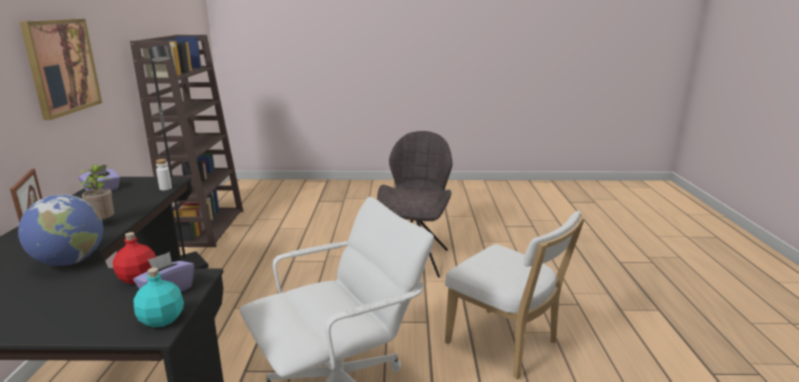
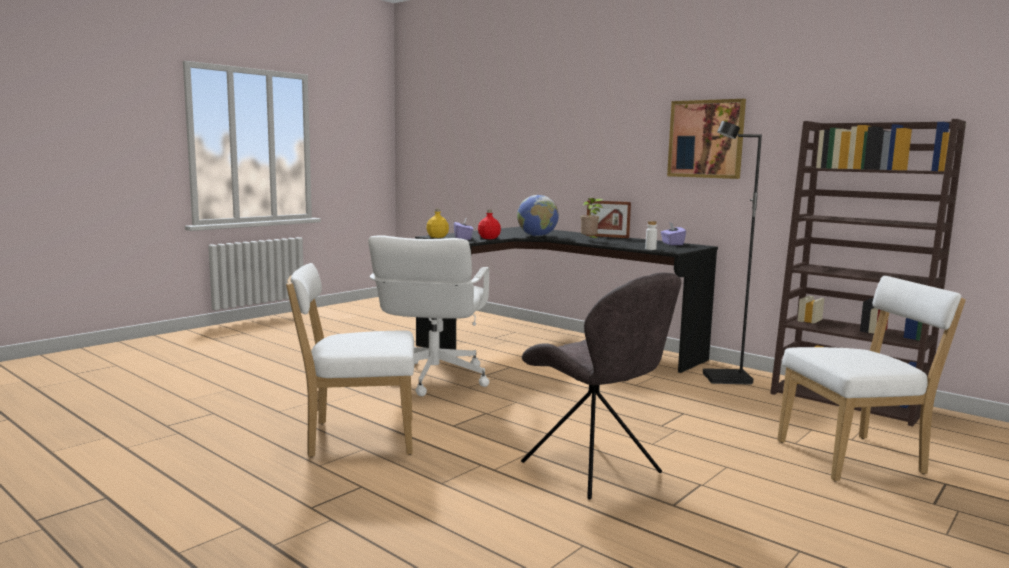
camera: 130 degrees right, 10 degrees down
turquoise bottle [133,268,184,328] -> yellow bottle [426,208,449,238]
none -> white chair [777,276,966,481]

